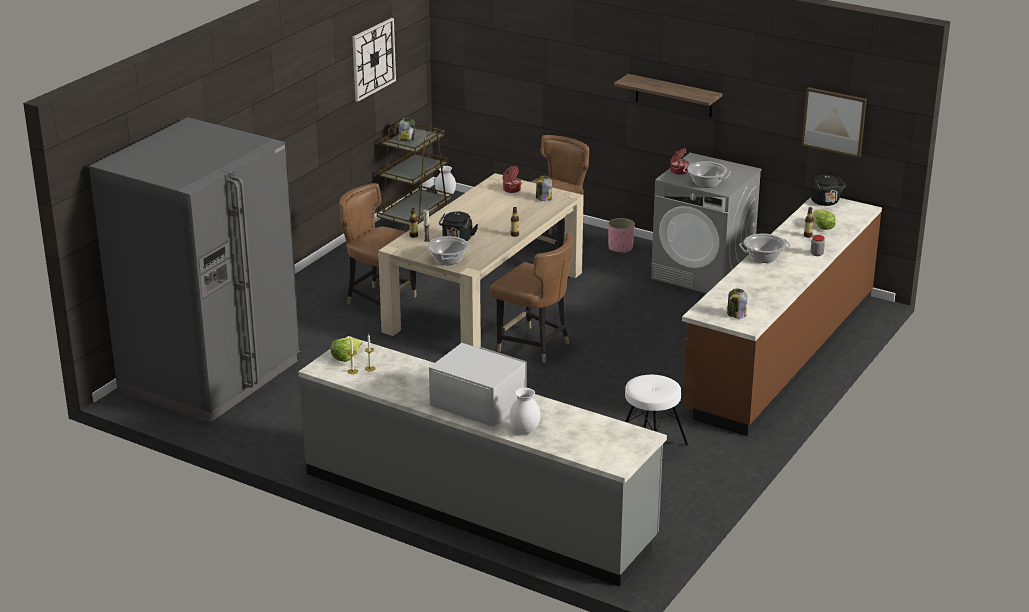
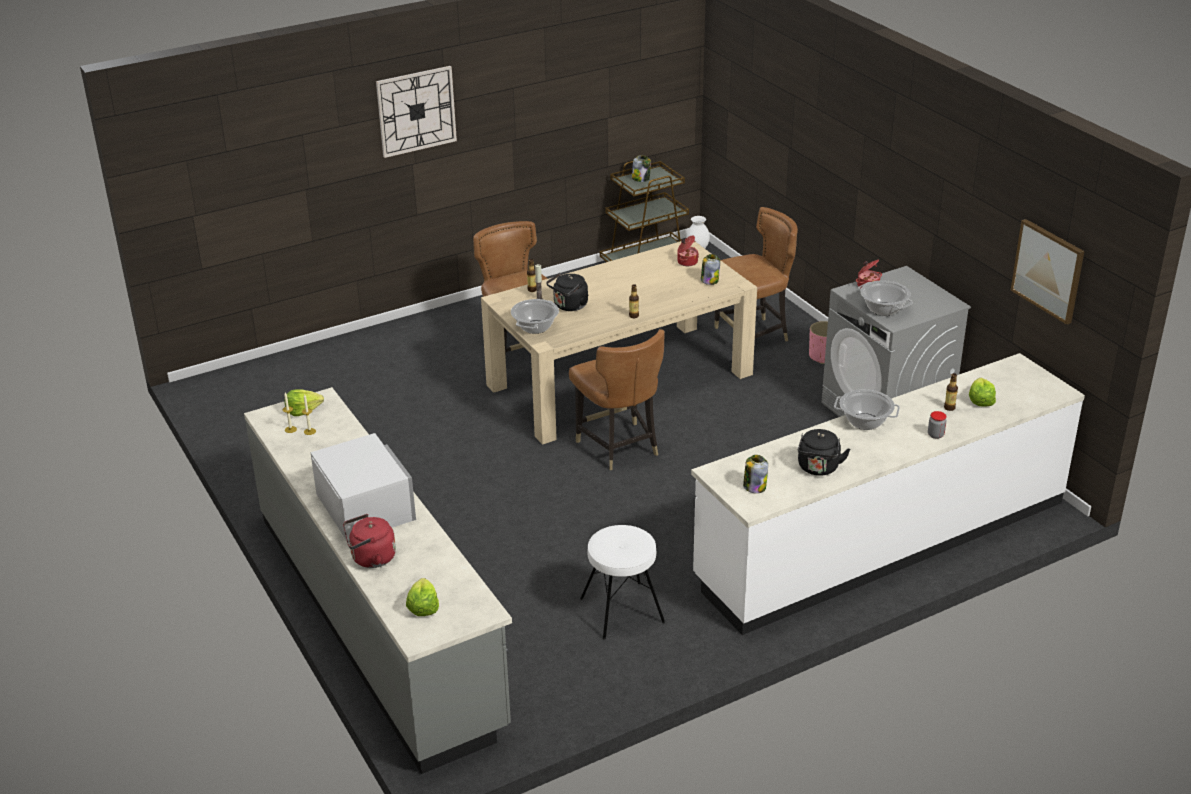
camera: 30 degrees right, 5 degrees up
grey fridge [89,117,300,422] -> none
wall clock [352,18,396,102] -> wall clock moved to [376,66,457,158]
white vase [510,388,540,435] -> red kettle [343,514,396,568]
shelf [614,74,723,117] -> none
brown counter [682,197,882,436] -> white counter [691,353,1085,635]
black kettle [811,175,846,206] -> black kettle moved to [798,429,850,476]
none -> lettuce [406,578,439,616]

